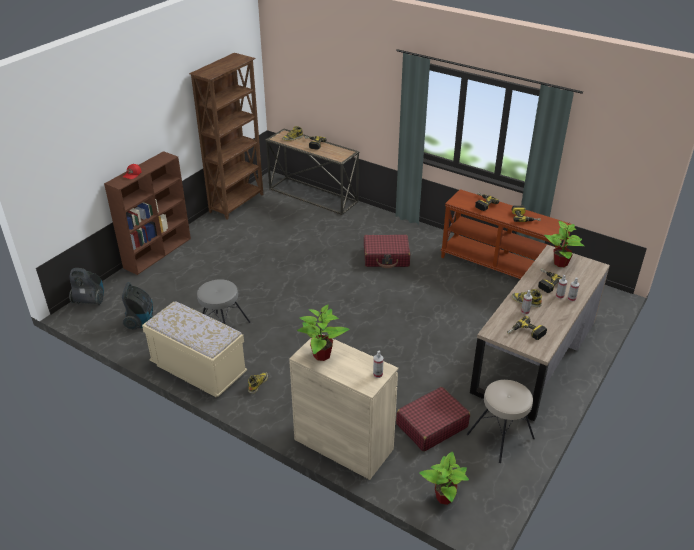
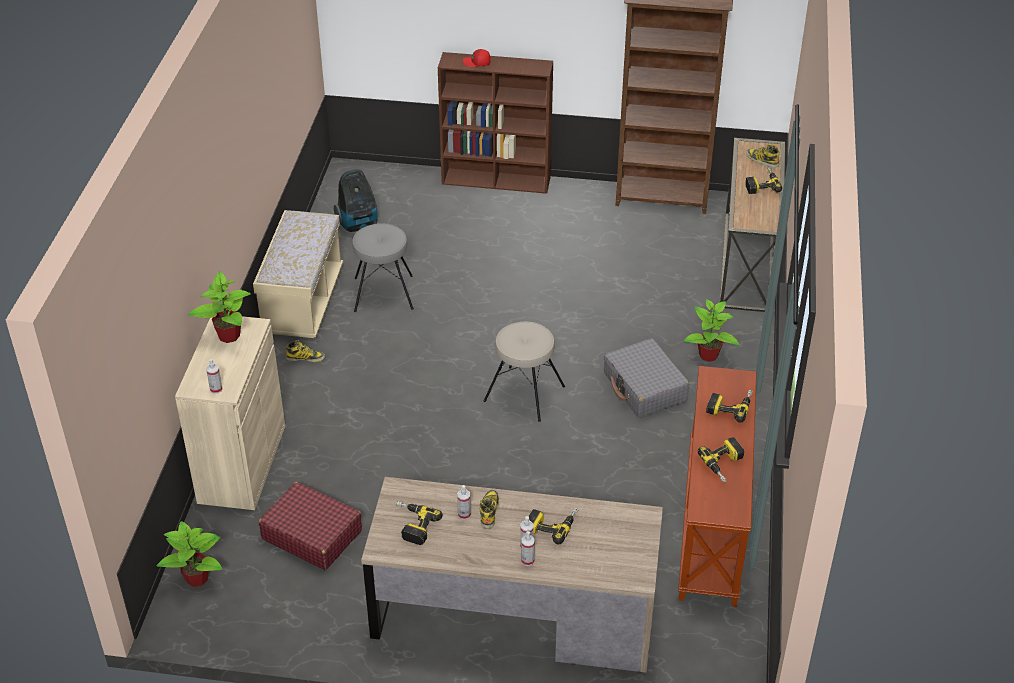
camera: 65 degrees right, 5 degrees up
vacuum cleaner [69,268,104,306] -> none
red suitcase [364,235,410,268] -> grey suitcase [604,338,689,418]
beige stool [467,380,535,463] -> beige stool moved to [484,322,565,422]
potted plant [544,221,584,267] -> potted plant moved to [684,299,740,362]

